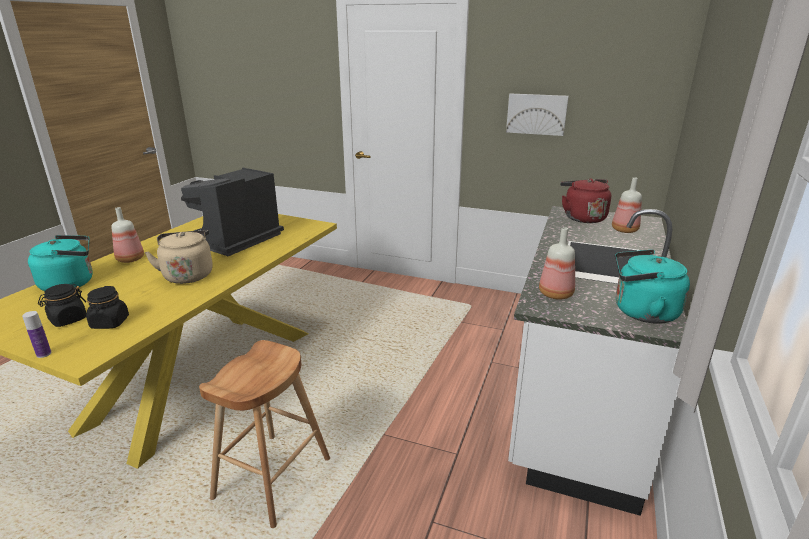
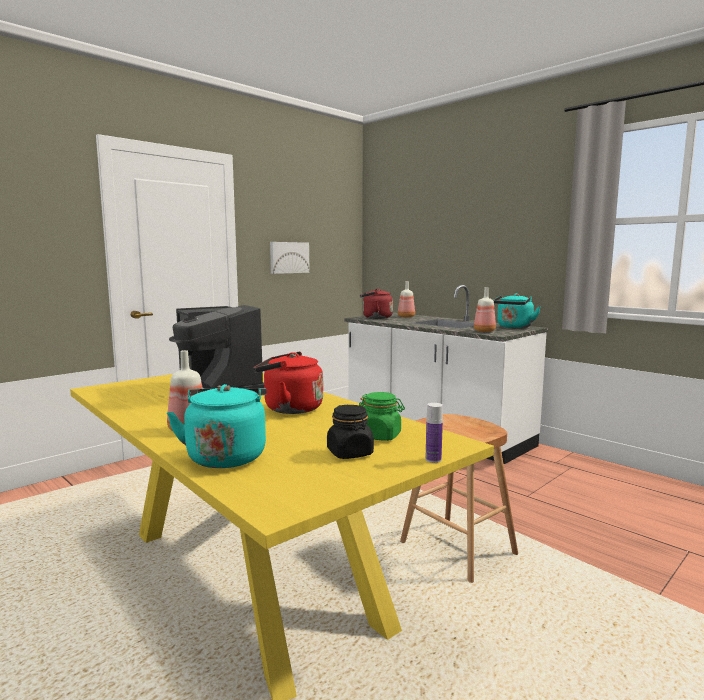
camera: 65 degrees left, 15 degrees down
black jar [86,286,129,329] -> green jar [359,392,405,441]
beige kettle [145,230,213,284] -> red kettle [253,352,323,414]

